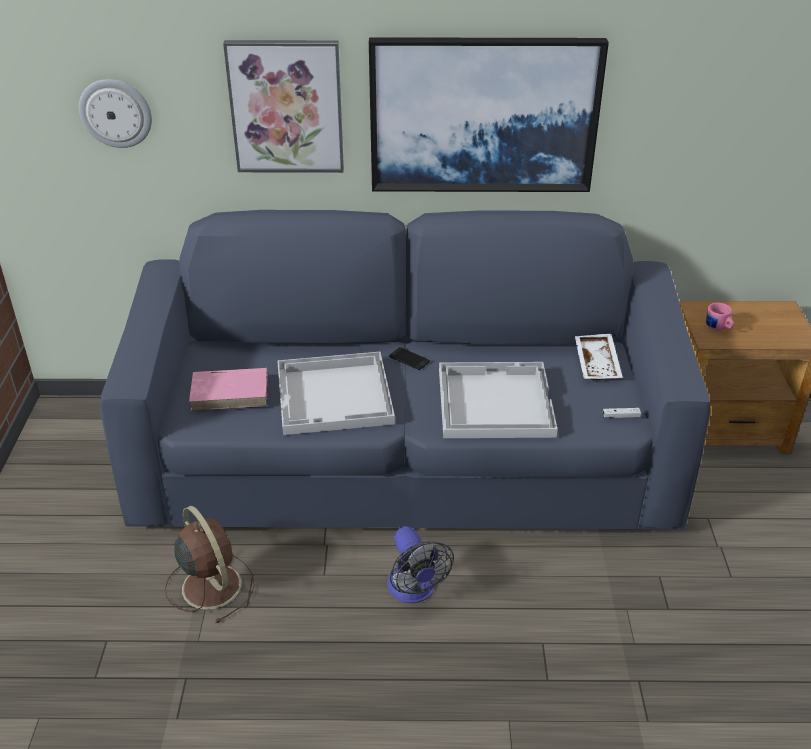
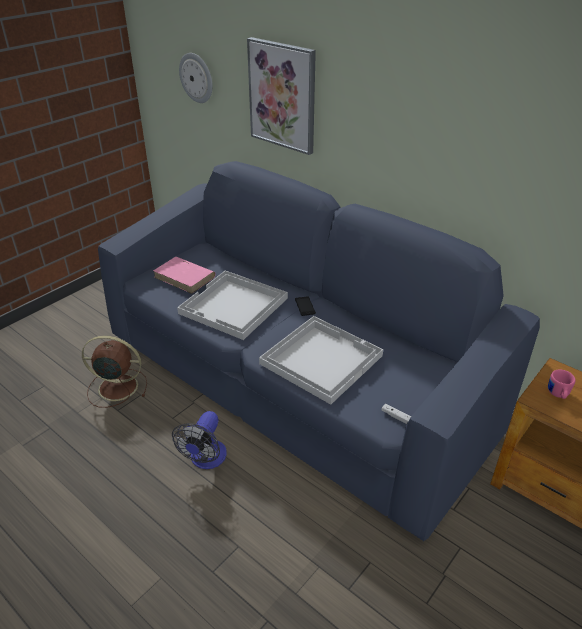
camera: 40 degrees right, 0 degrees up
brown fan [165,506,255,623] -> brown fan turned 90 degrees counterclockwise [82,335,147,408]
picture [369,37,609,192] -> none
white tray [575,334,623,380] -> none

